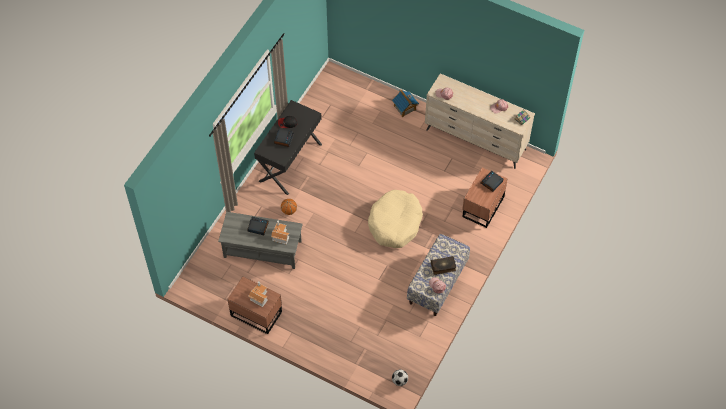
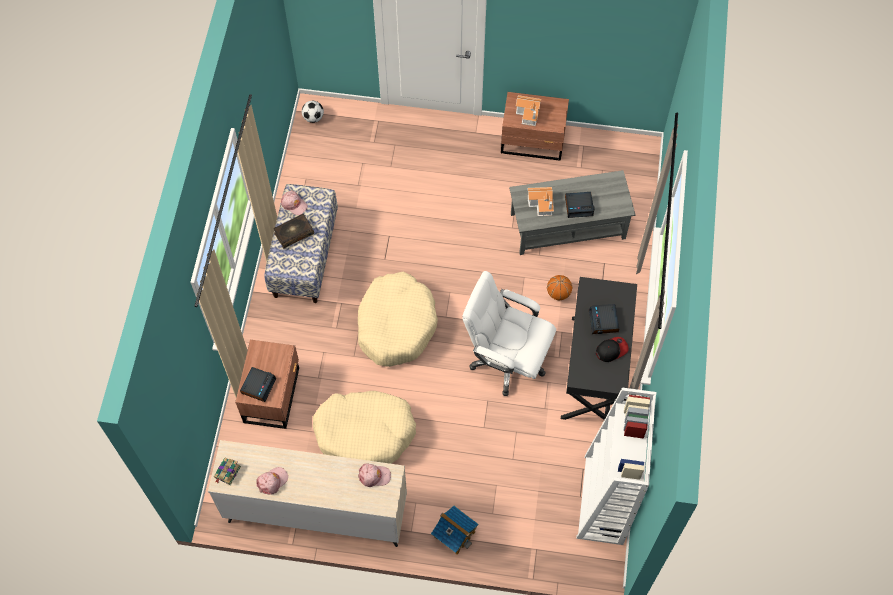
camera: 160 degrees right, 5 degrees up
none -> beige dog bed [313,391,416,464]
none -> white office chair [462,271,556,396]
none -> white bookcase [576,388,656,545]

